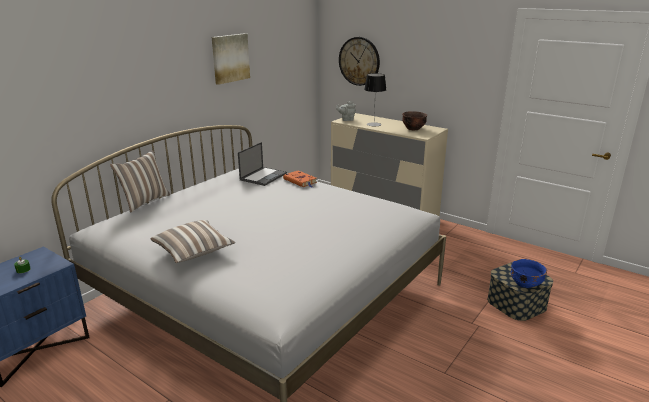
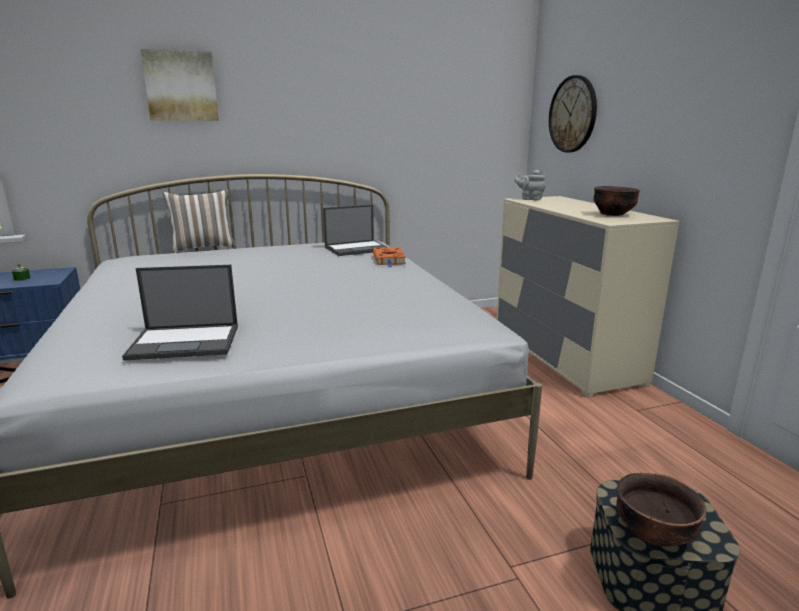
camera: 35 degrees right, 5 degrees down
pillow [151,220,235,263] -> none
picture [212,33,250,85] -> picture moved to [141,49,219,121]
table lamp [364,73,386,126] -> none
blue bowl [511,259,547,288] -> brown bowl [616,473,706,547]
none -> laptop [122,265,238,361]

